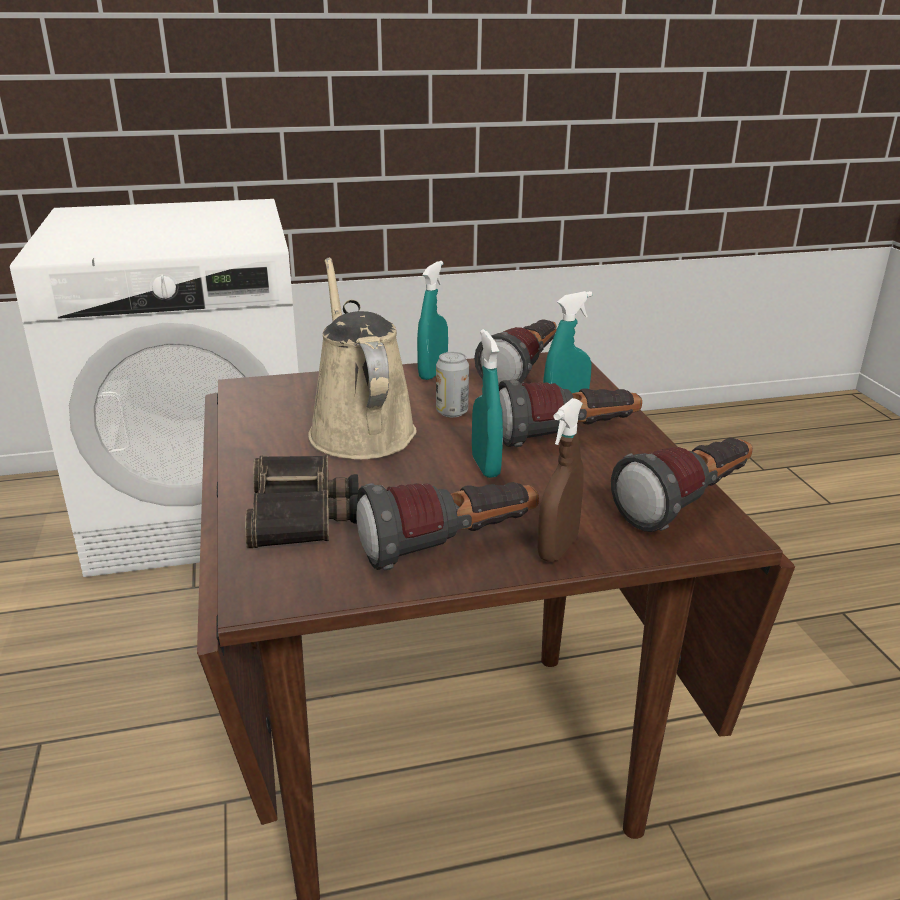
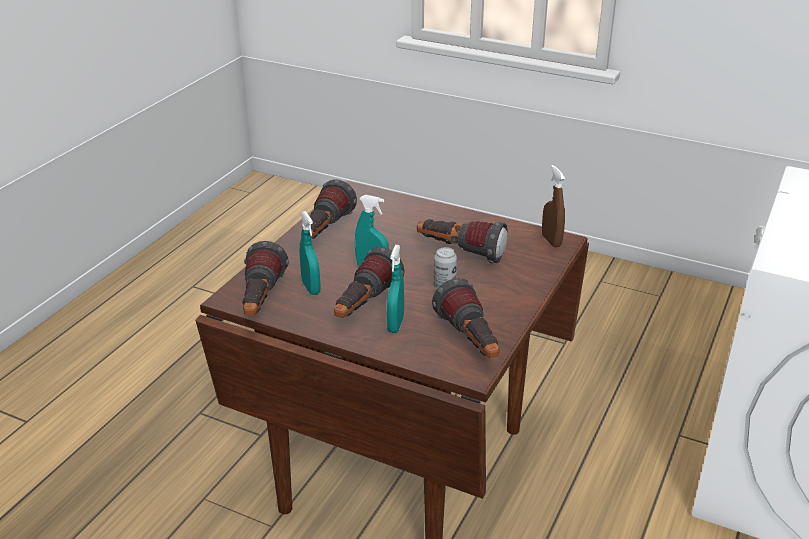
camera: 130 degrees right, 5 degrees up
binoculars [245,455,359,548] -> none
beige watering can [308,258,417,459] -> flashlight [417,219,507,263]
turquoise spray bottle [417,261,448,380] -> turquoise spray bottle moved to [300,211,321,295]
brown spray bottle [537,398,583,562] -> brown spray bottle moved to [542,165,565,248]

